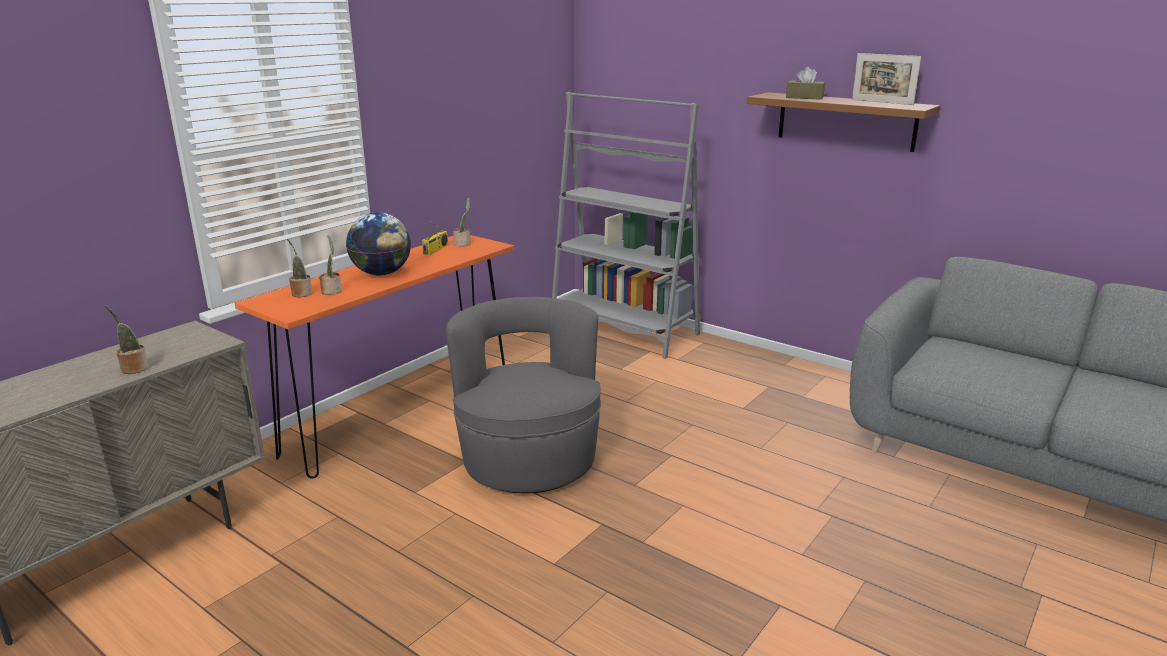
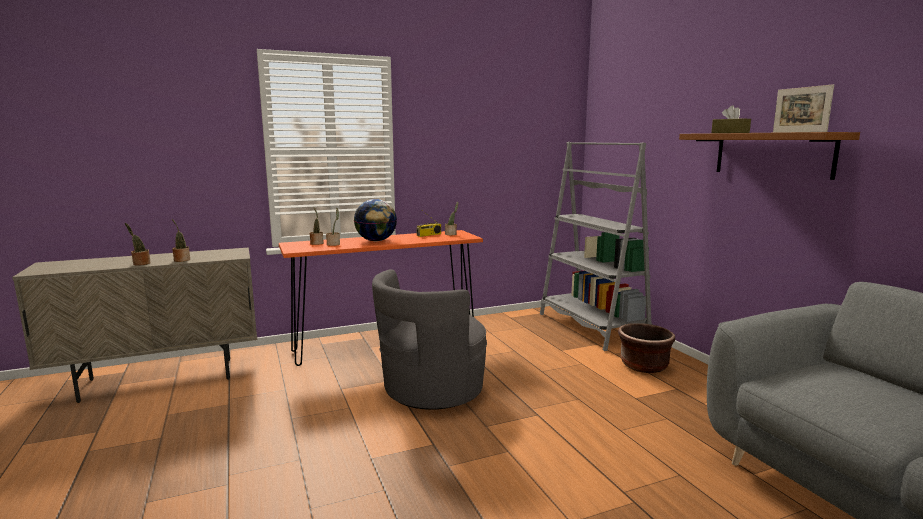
camera: 30 degrees right, 10 degrees down
grey armchair [446,297,601,493] -> grey armchair turned 150 degrees counterclockwise [372,269,487,410]
none -> potted plant [125,223,151,266]
none -> brown planter [618,323,675,373]

